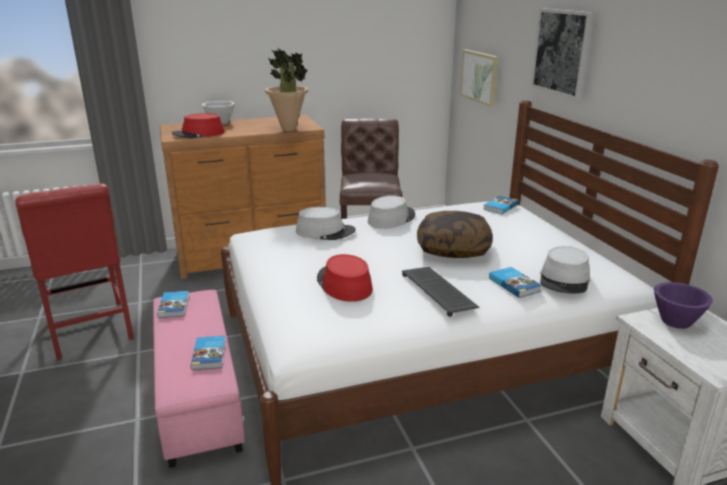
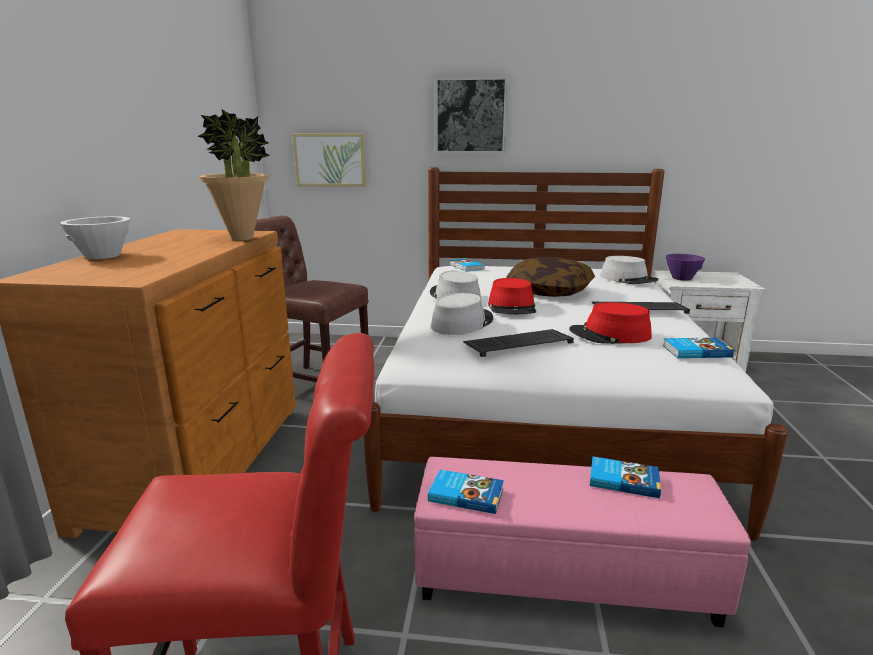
camera: 65 degrees left, 5 degrees down
red hat [172,113,224,138] -> red hat moved to [488,278,536,314]
book [489,267,542,298] -> book moved to [663,338,734,358]
none -> keyboard [463,329,574,357]

